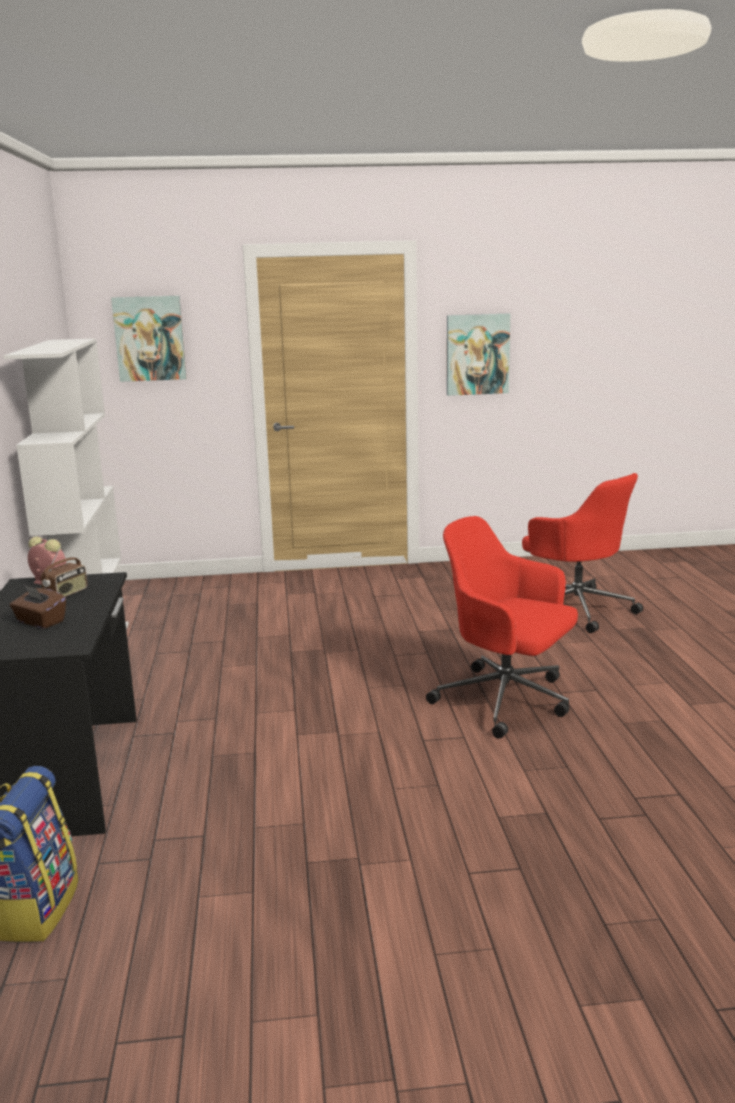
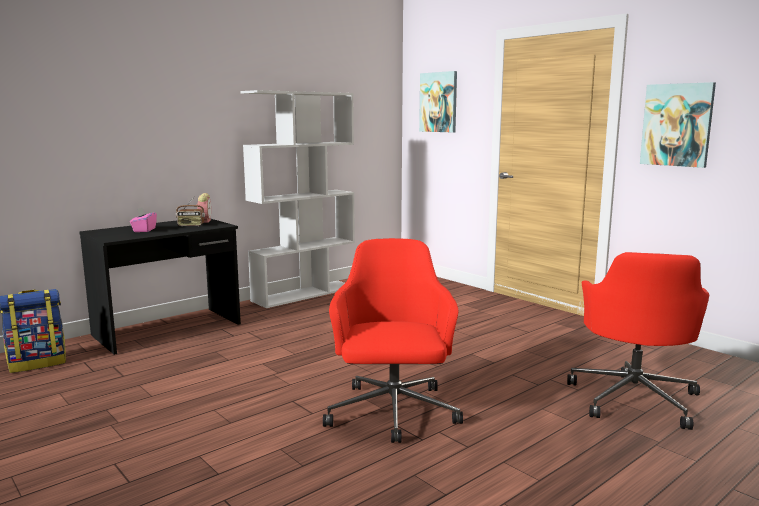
camera: 55 degrees right, 5 degrees down
brown tissue box [10,585,66,629] -> pink tissue box [130,208,157,232]

